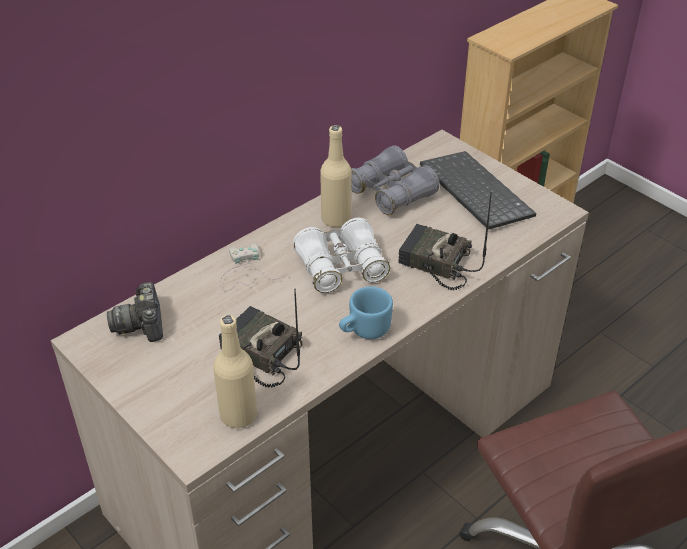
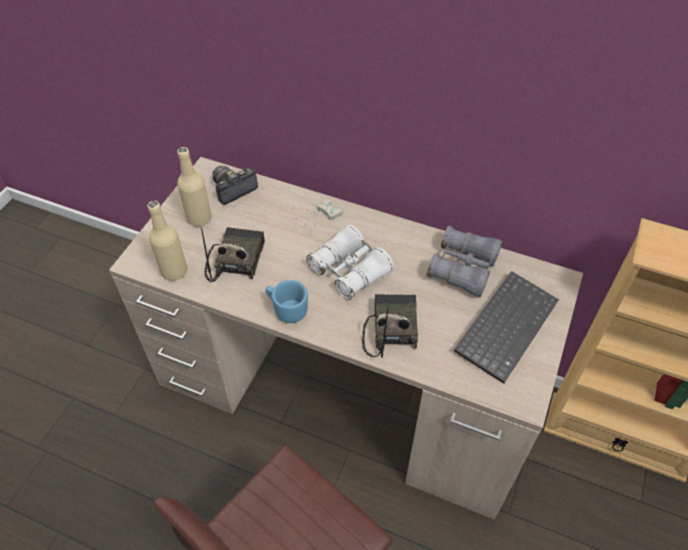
camera: 65 degrees right, 10 degrees up
beige bottle [320,125,351,228] -> beige bottle moved to [177,147,212,227]

